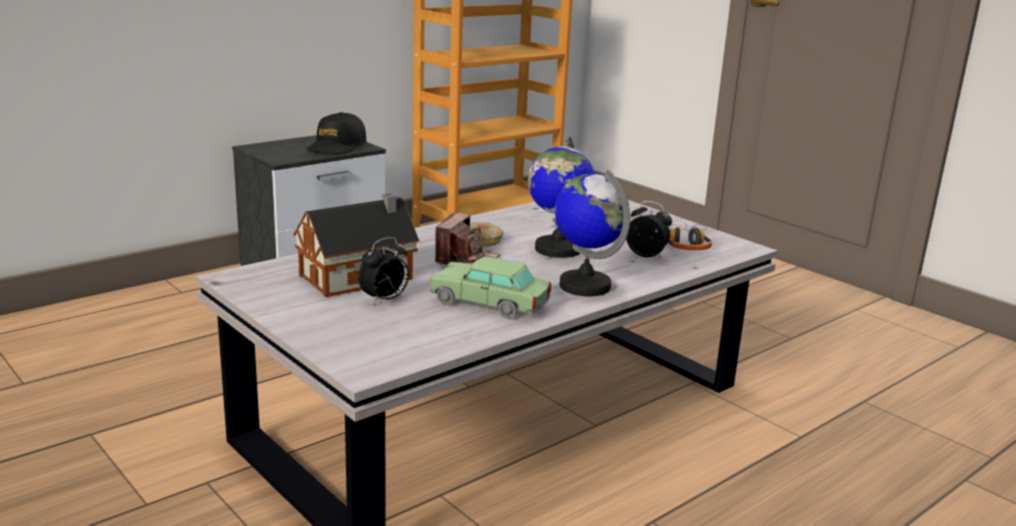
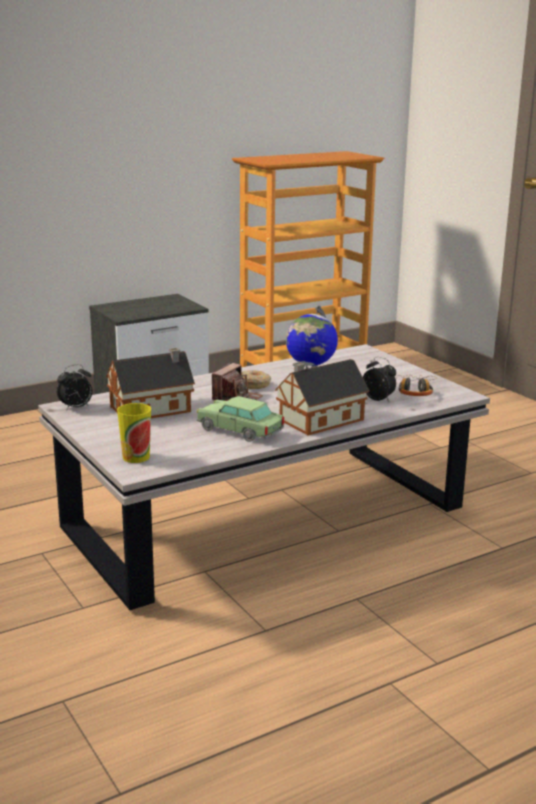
camera: 10 degrees right, 0 degrees up
black cap [306,112,367,154] -> none
alarm clock [358,237,409,305] -> alarm clock moved to [56,364,92,411]
globe [554,170,630,296] -> toy house [275,359,369,435]
none -> cup [117,403,151,463]

